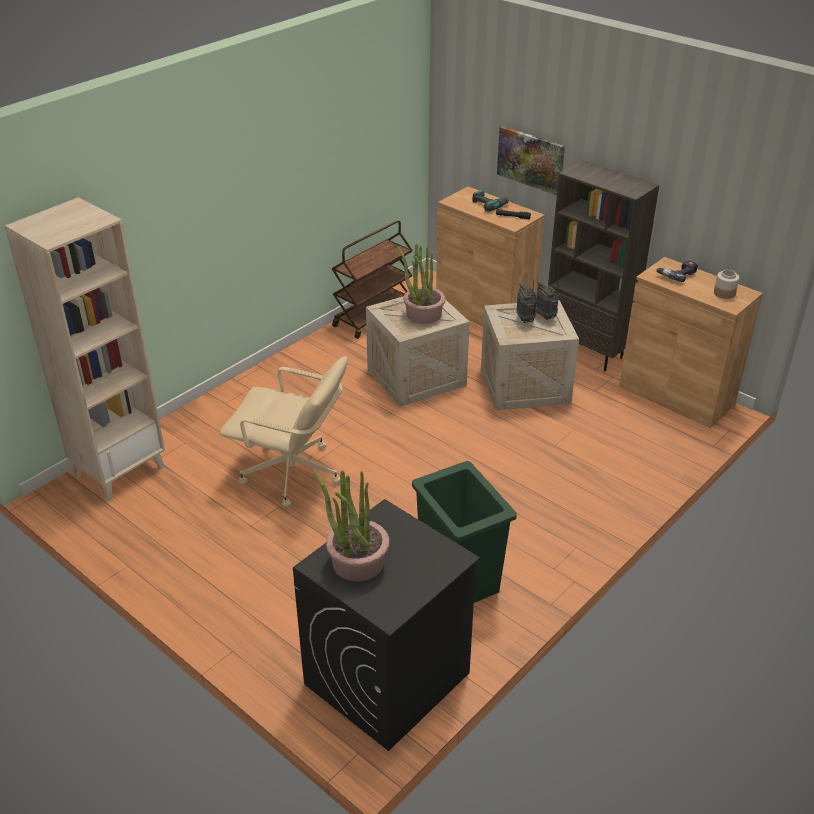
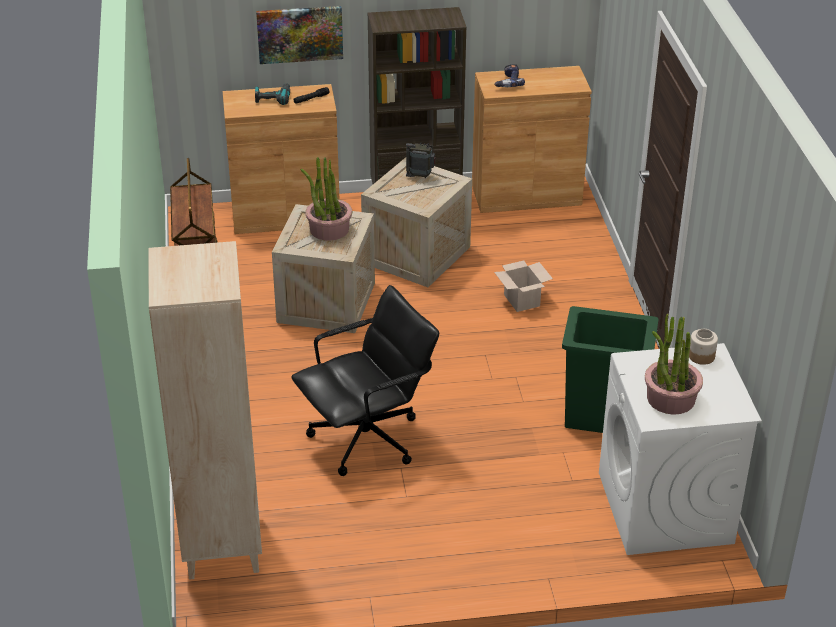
camera: 50 degrees left, 0 degrees up
beige office chair [220,356,348,507] -> black office chair [291,285,439,476]
black washing machine [293,499,480,751] -> white washing machine [599,343,762,555]
radio [517,280,537,323] -> none
jar [714,270,739,299] -> jar moved to [689,329,718,365]
none -> cardboard box [494,260,553,312]

